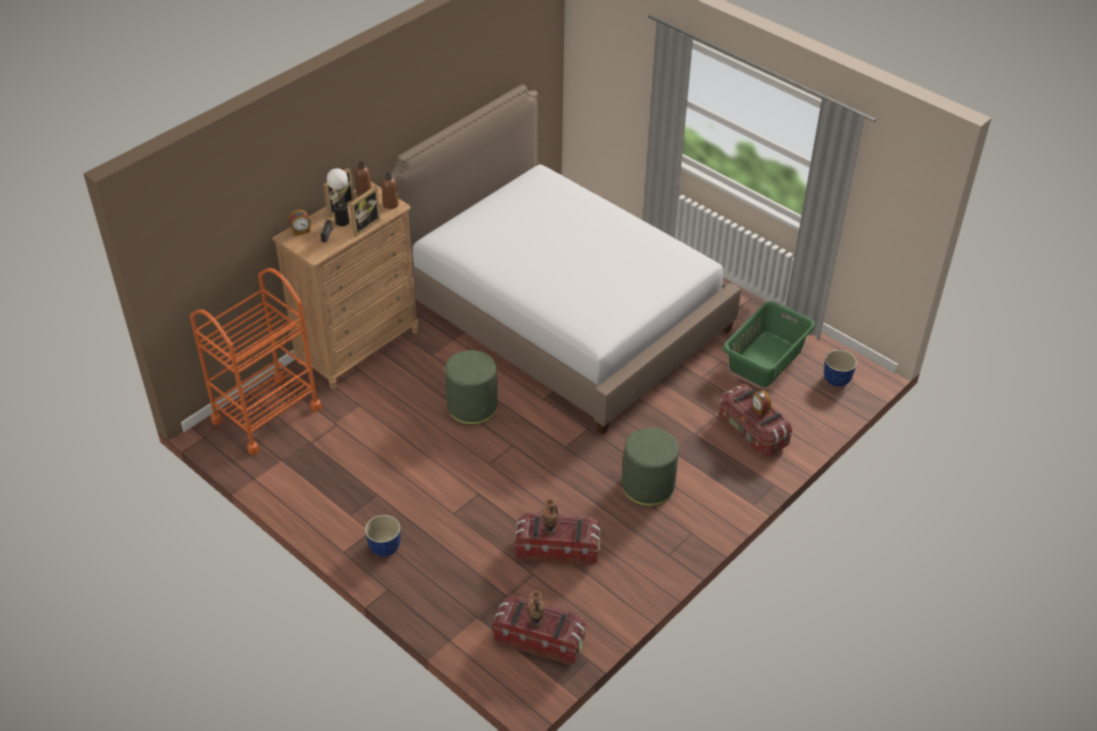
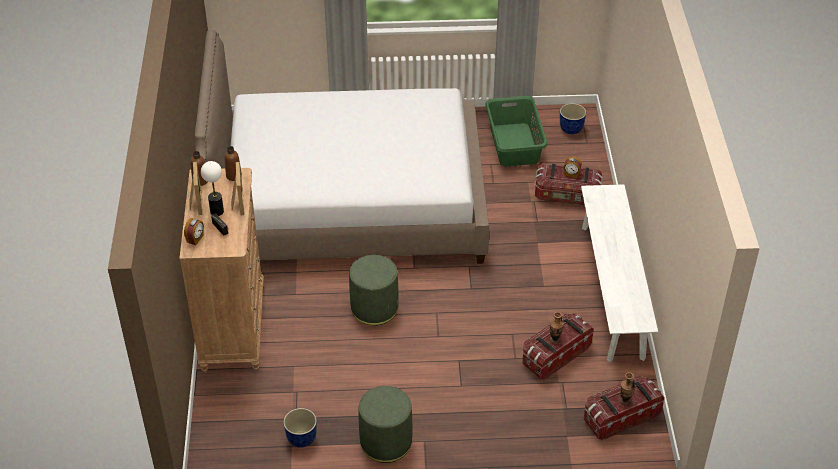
camera: 45 degrees left, 0 degrees up
orange cart [190,268,322,455] -> none
planter [365,515,400,557] -> planter moved to [283,408,317,448]
green ottoman [622,427,679,506] -> green ottoman moved to [359,386,412,463]
none -> white bench [581,184,658,362]

